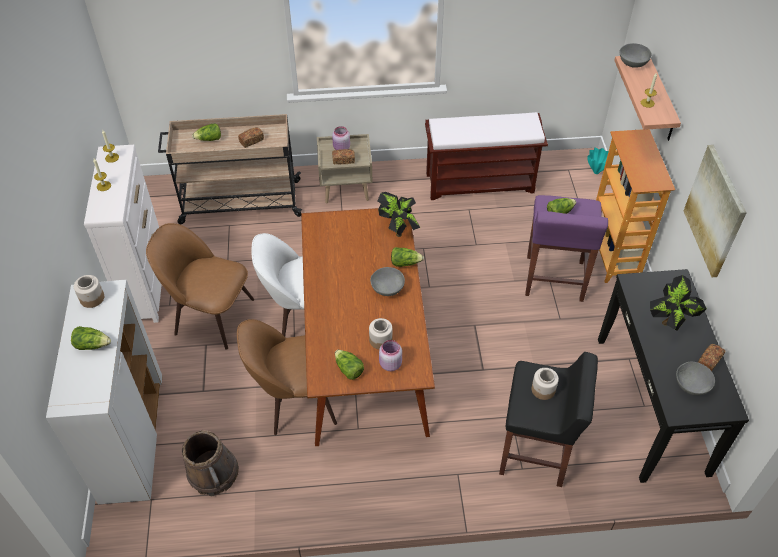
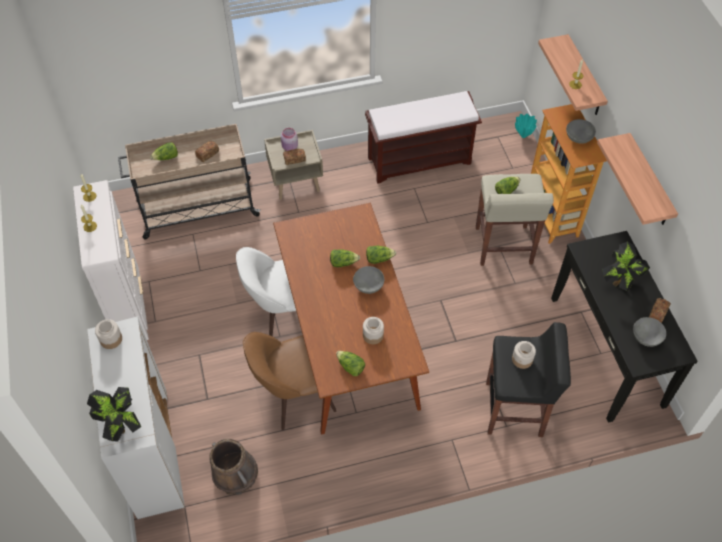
camera: 10 degrees left, 5 degrees up
lettuce [71,326,111,350] -> lettuce moved to [330,249,360,267]
brown chair [146,223,254,350] -> none
potted plant [377,192,420,237] -> potted plant moved to [87,387,141,442]
pink jar [379,340,402,371] -> none
purple stool [525,195,608,302] -> beige stool [476,174,554,266]
grey bowl [619,43,652,68] -> grey bowl moved to [566,119,596,144]
picture [683,145,747,277] -> shelf [597,133,678,225]

